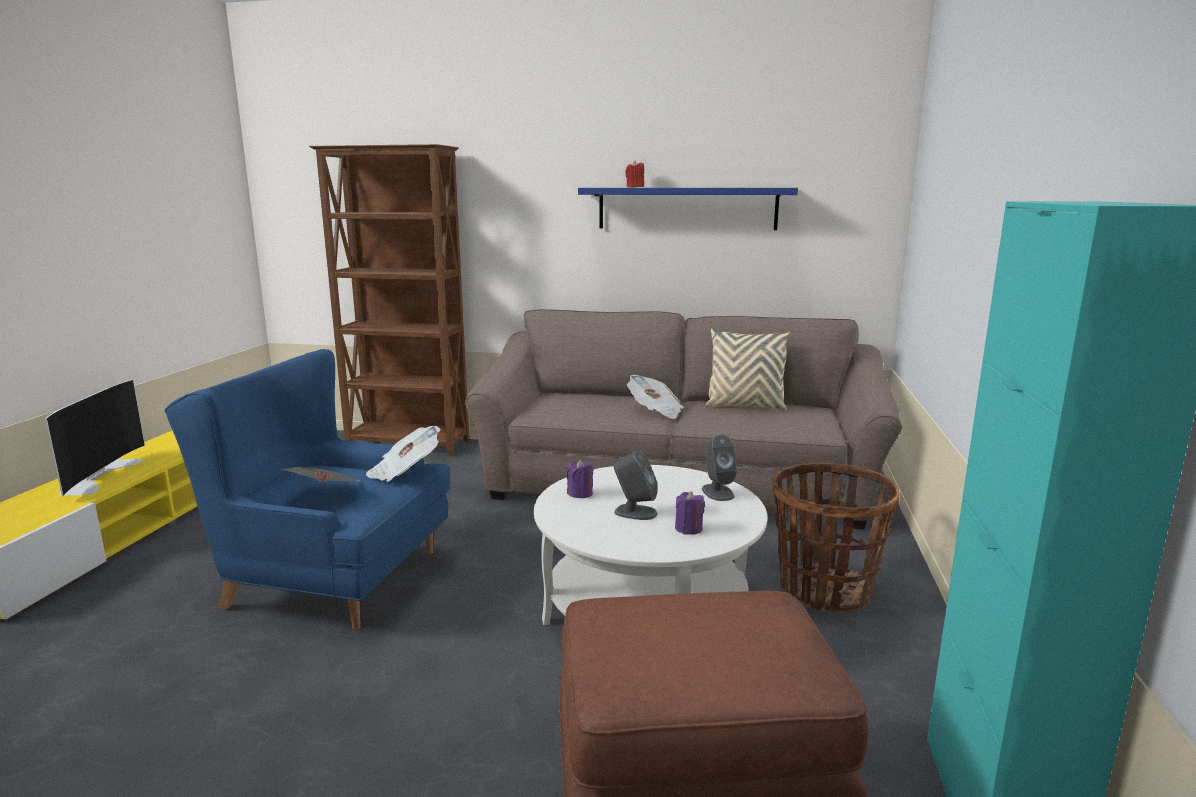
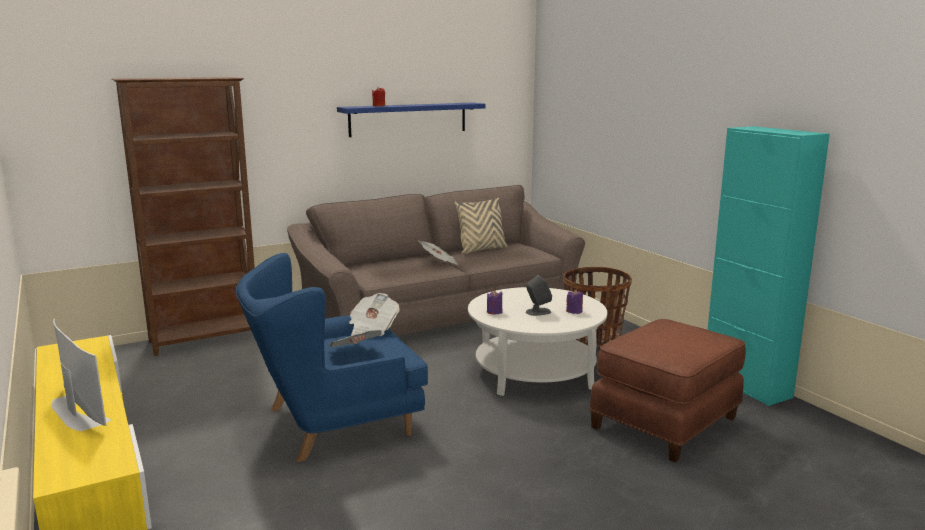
camera: 40 degrees left, 0 degrees up
grey speaker [702,435,737,501] -> none

